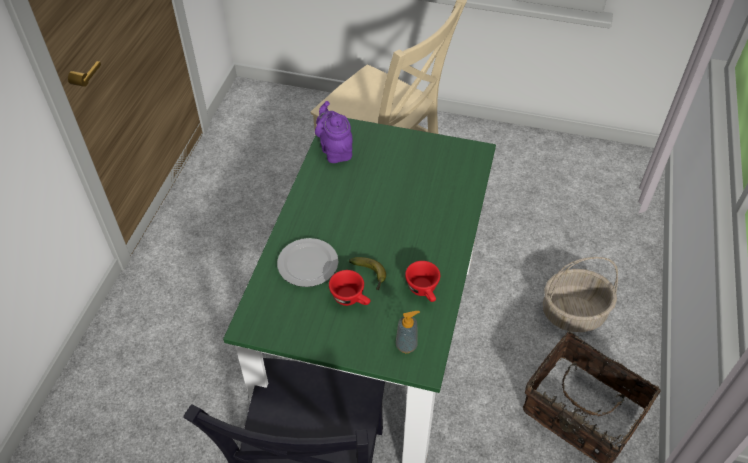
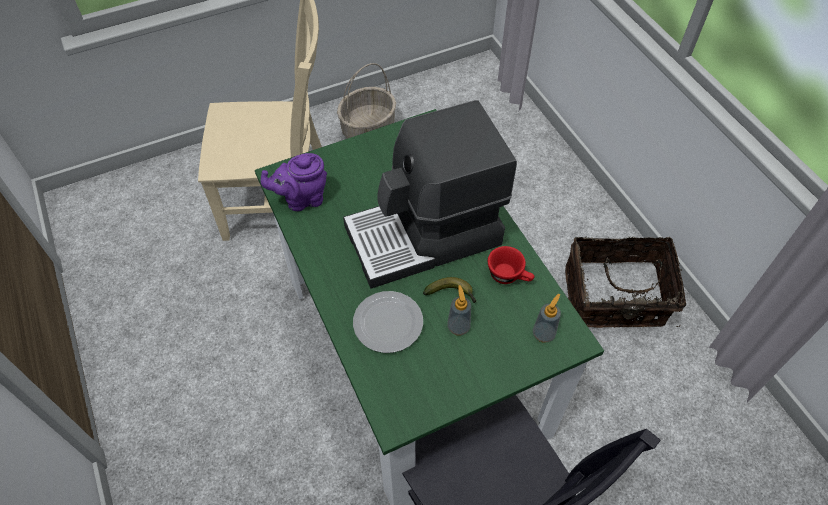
camera: 40 degrees left, 5 degrees up
purple teapot [315,101,353,163] -> purple teapot turned 45 degrees counterclockwise [261,153,327,211]
red cup [329,270,371,306] -> soap dispenser [447,285,471,336]
basket [543,257,618,332] -> basket moved to [337,63,396,139]
none -> coffee machine [343,100,517,289]

